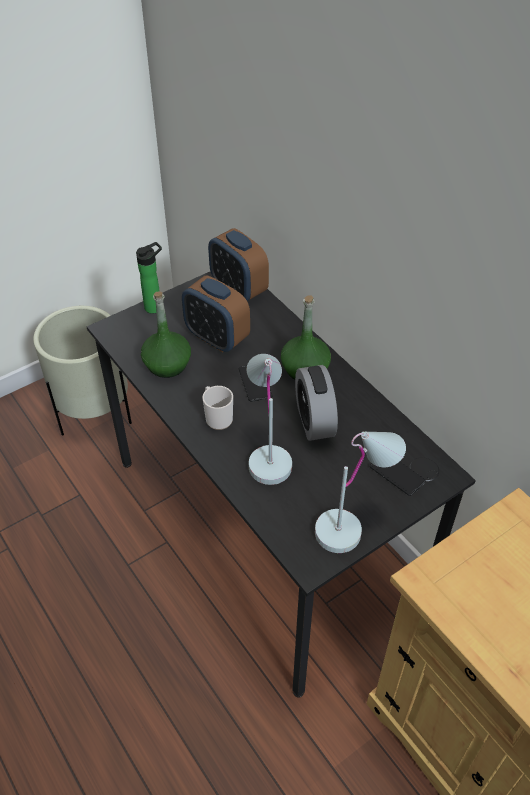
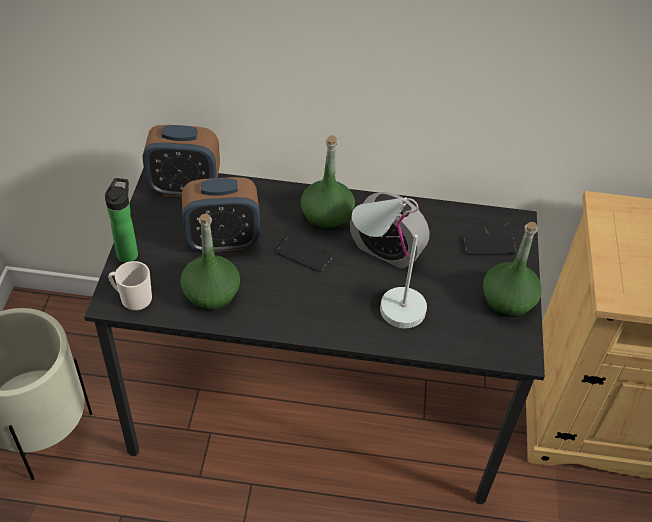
camera: 50 degrees left, 0 degrees up
mug [202,386,233,430] -> mug moved to [108,261,152,311]
white table lamp [315,432,406,553] -> green bottle [483,222,542,317]

